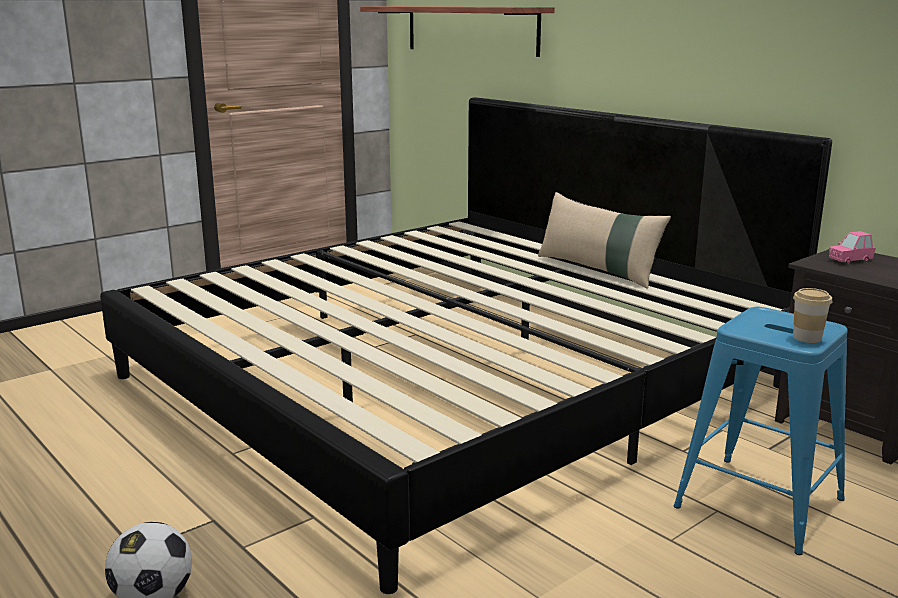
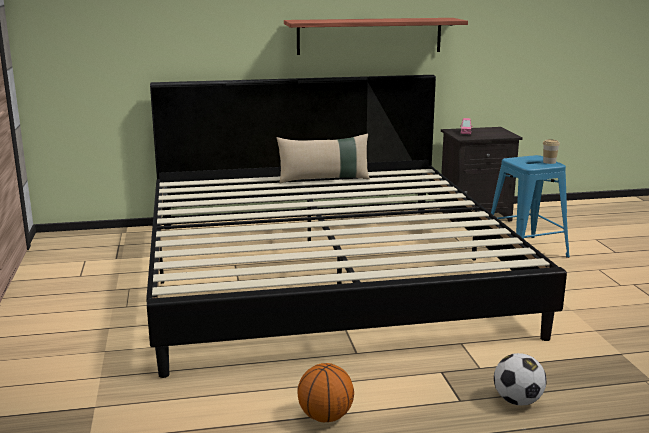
camera: 60 degrees left, 0 degrees up
shelf [360,6,555,57] -> shelf moved to [284,18,468,55]
none -> basketball [297,363,354,423]

